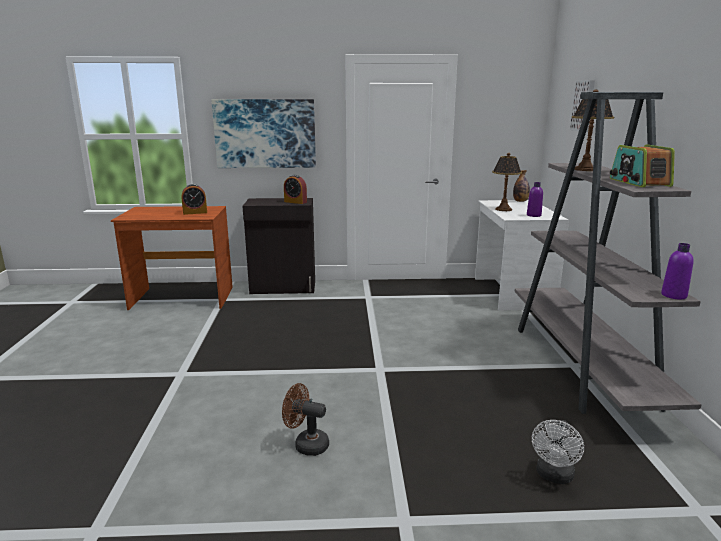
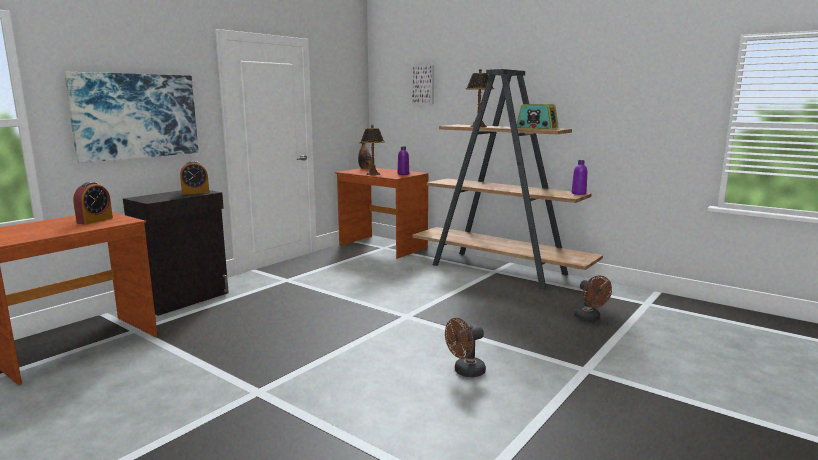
camera: 50 degrees left, 5 degrees down
white desk [475,200,569,311] -> brown desk [335,167,428,259]
grey bookcase [515,92,702,414] -> brown bookcase [413,69,603,290]
white fan [532,420,584,484] -> brown fan [574,276,612,321]

